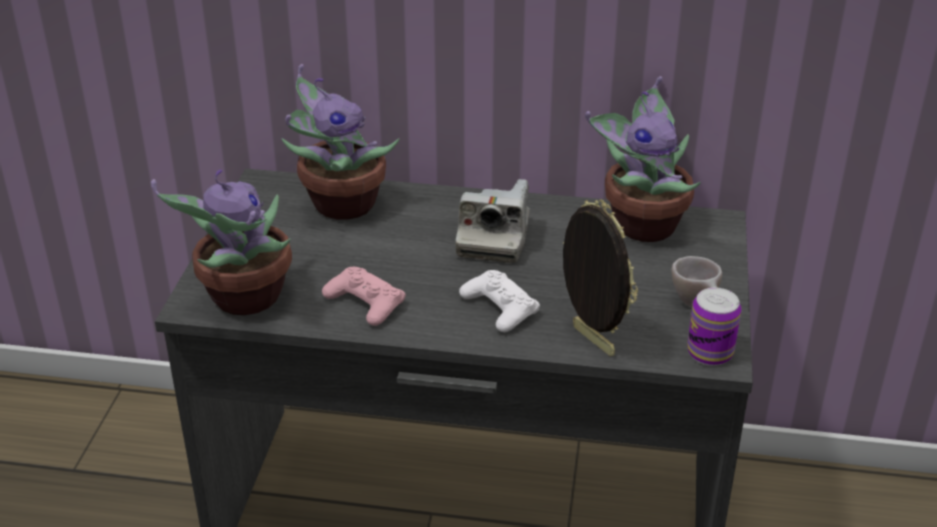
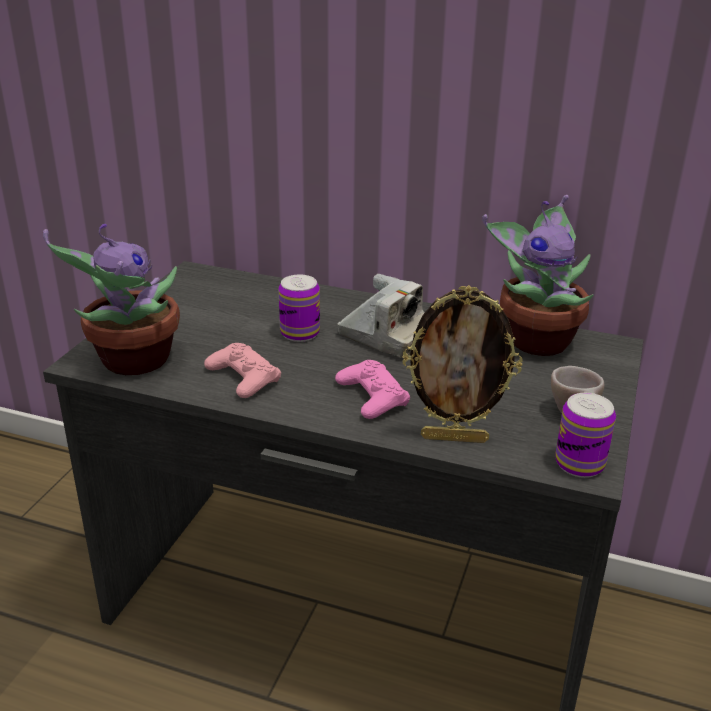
camera: 10 degrees right, 5 degrees down
potted plant [282,64,399,220] -> none
camera [455,179,530,263] -> camera turned 75 degrees counterclockwise [338,274,425,358]
white game controller [459,270,540,332] -> pink game controller [335,360,410,419]
picture frame [563,199,638,356] -> picture frame turned 120 degrees clockwise [402,285,523,443]
none -> can [279,275,320,342]

